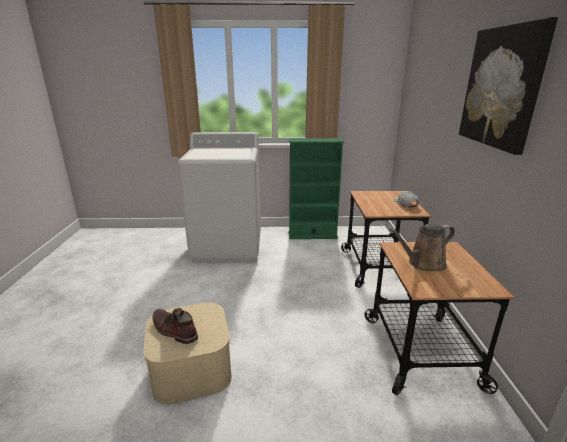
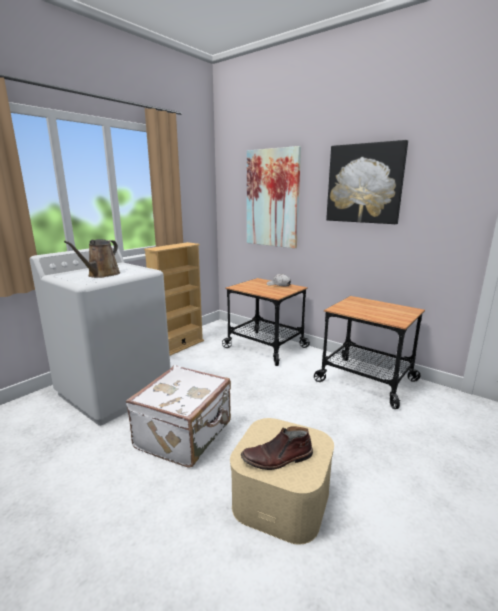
camera: 50 degrees left, 5 degrees down
green bookcase [288,138,344,239] -> beige bookcase [144,242,204,356]
brown watering can [390,224,455,271] -> brown watering can moved to [64,239,120,278]
none -> white suitcase [126,365,231,468]
none -> picture [247,146,301,248]

